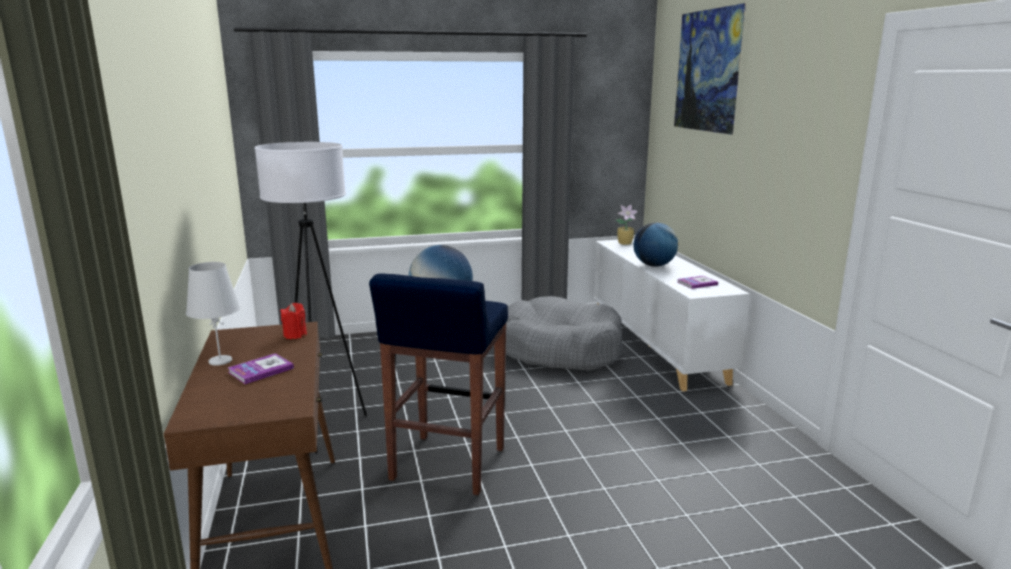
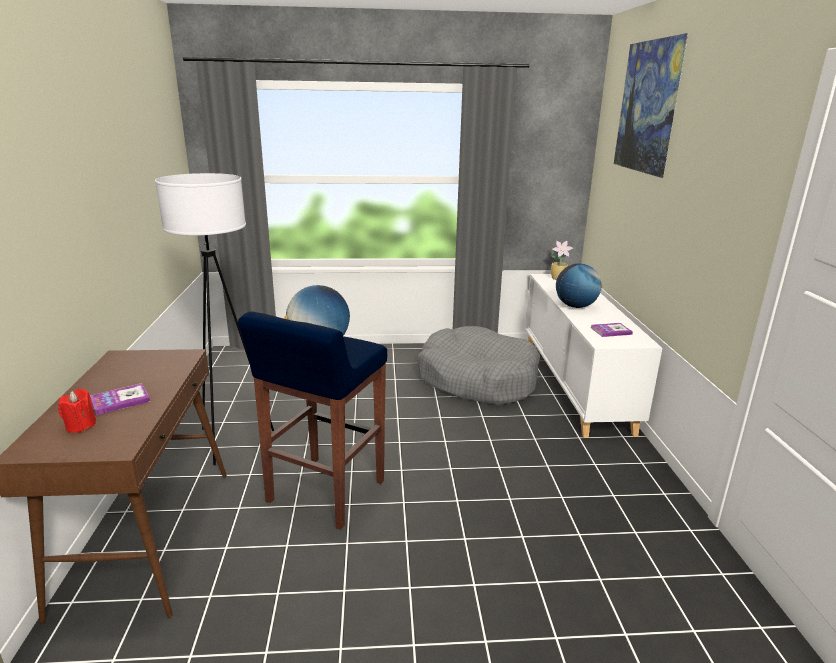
camera: 10 degrees right, 5 degrees up
white table lamp [186,262,240,366] -> none
red candle [280,303,307,339] -> red candle moved to [58,389,96,433]

